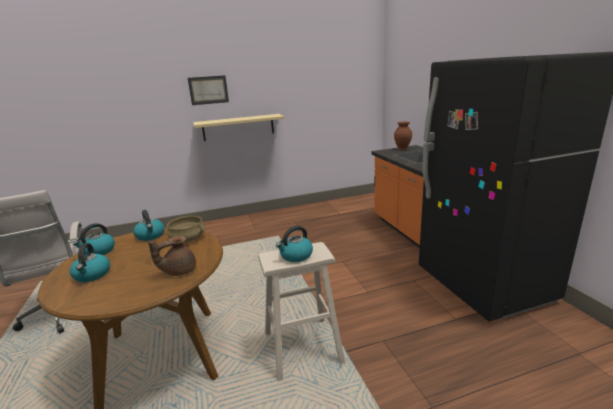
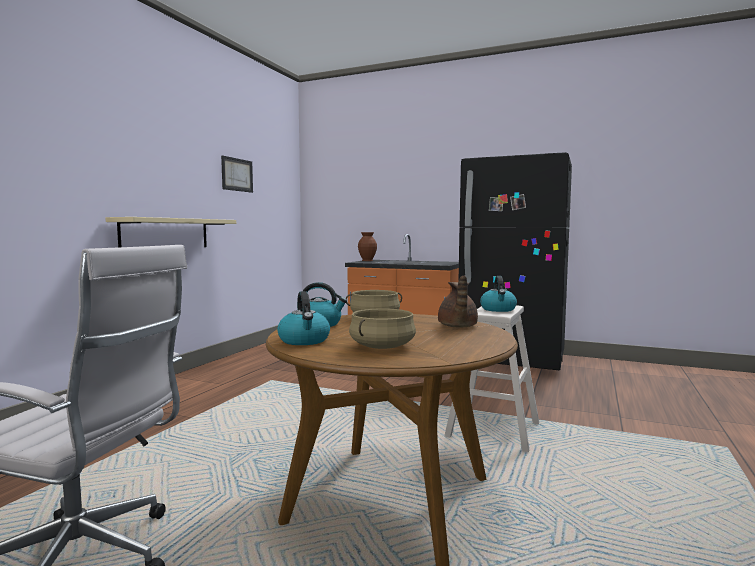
camera: 50 degrees left, 15 degrees down
kettle [70,243,110,282] -> beige cooking pot [349,308,416,349]
picture [188,75,229,105] -> picture moved to [221,155,253,193]

